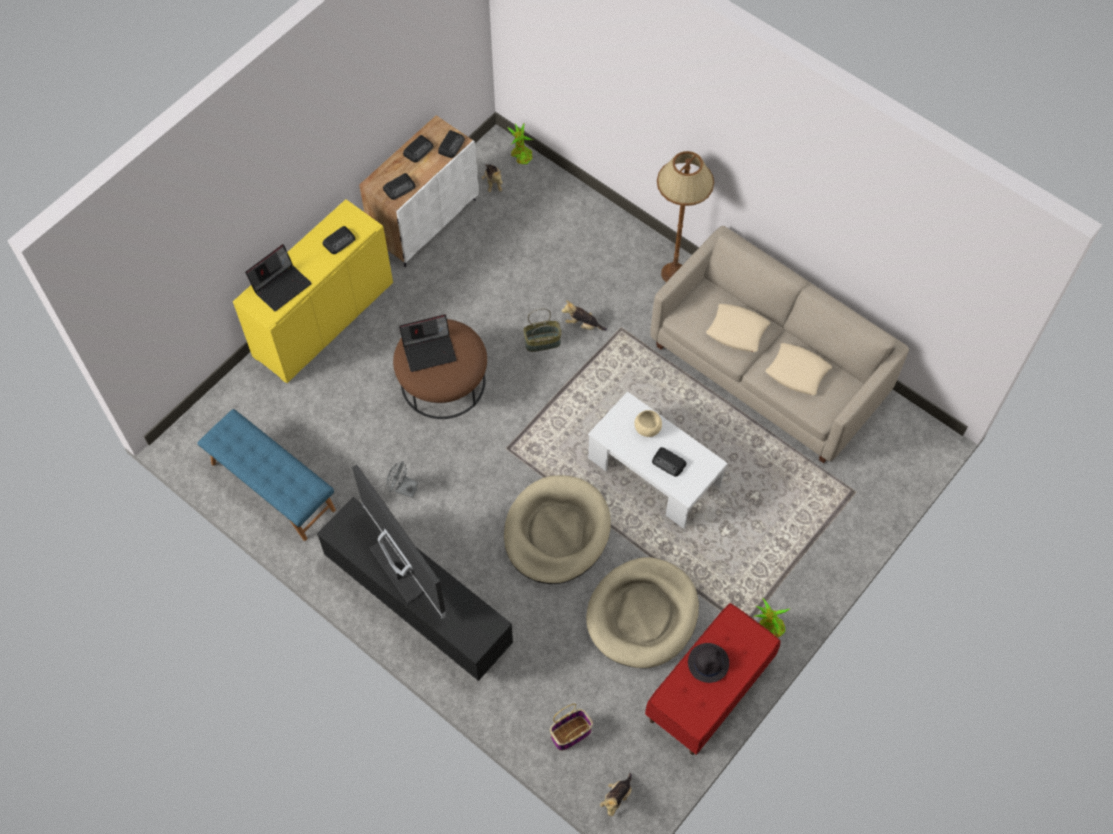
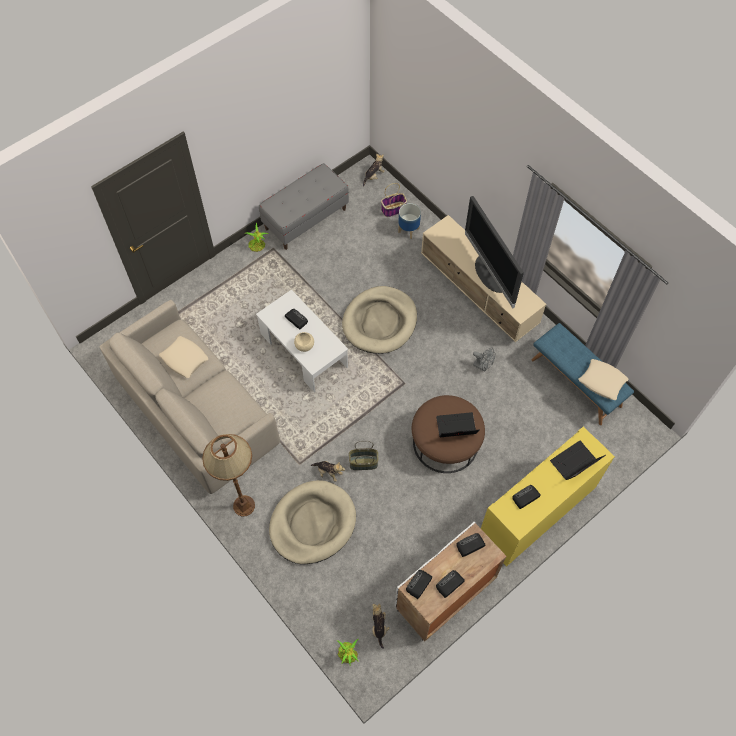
camera: 170 degrees left, 0 degrees up
black tv stand [317,497,513,681] -> beige tv stand [421,215,546,342]
beige dog bed [586,557,699,668] -> beige dog bed moved to [269,480,356,564]
red bench [645,603,781,755] -> grey bench [259,163,349,250]
black hat [688,643,729,683] -> none
beige pillow [706,304,770,352] -> beige pillow moved to [578,359,628,400]
none -> planter [398,203,421,239]

